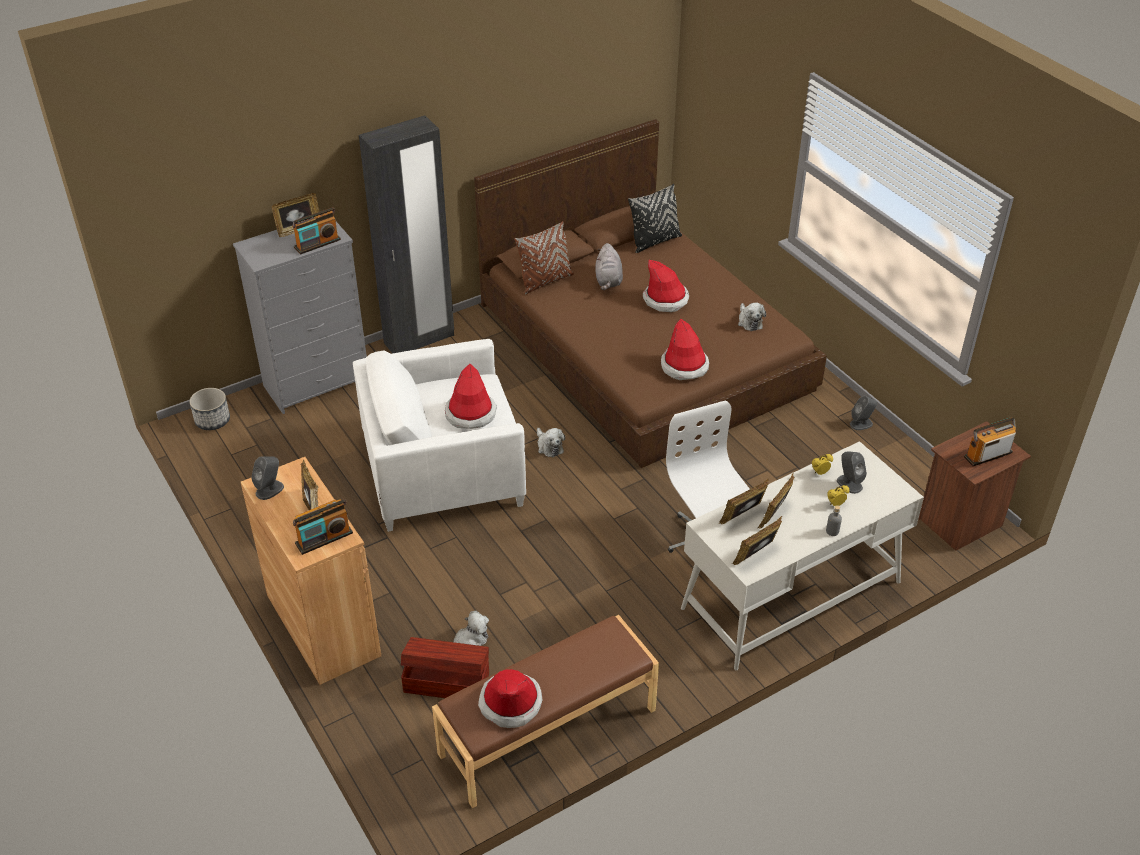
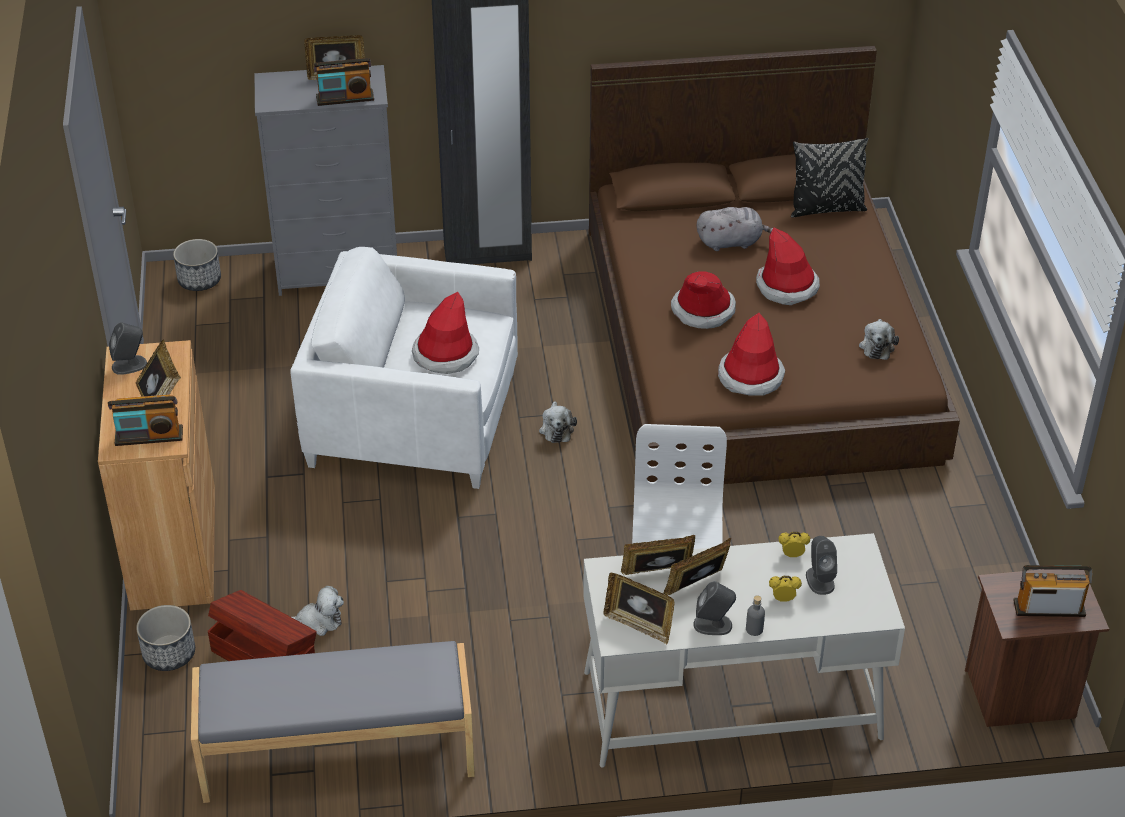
camera: 25 degrees right, 0 degrees up
brown bench [432,615,659,808] -> grey bench [191,641,475,803]
hat [478,669,543,728] -> hat moved to [671,271,736,329]
brown pillow [514,221,574,294] -> none
grey plush toy [595,243,623,290] -> grey plush toy turned 120 degrees counterclockwise [697,207,773,251]
picture frame [732,516,782,565] -> picture frame turned 135 degrees counterclockwise [604,573,675,644]
grey speaker [850,396,877,430] -> grey speaker moved to [693,581,736,635]
none -> planter [136,605,195,671]

